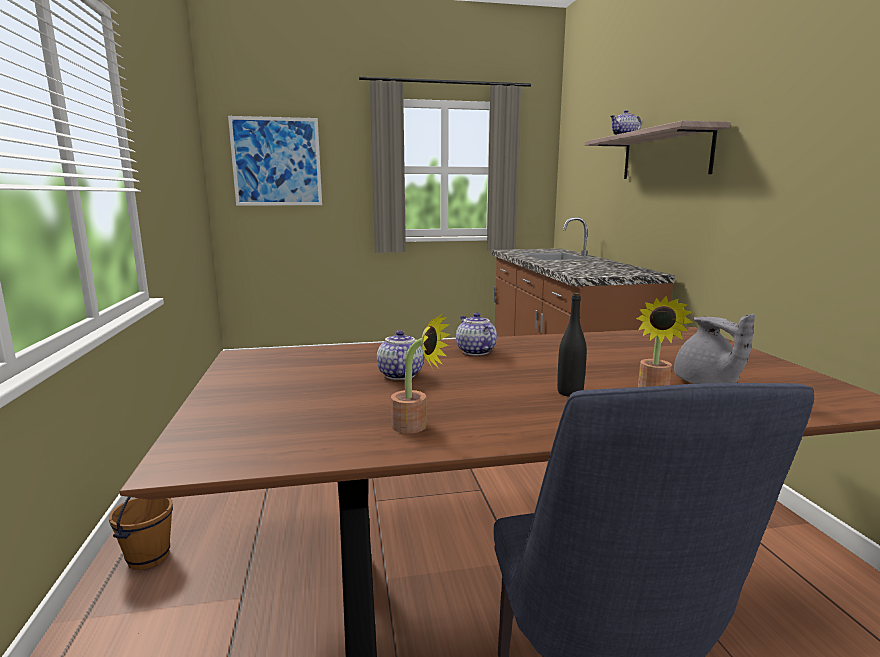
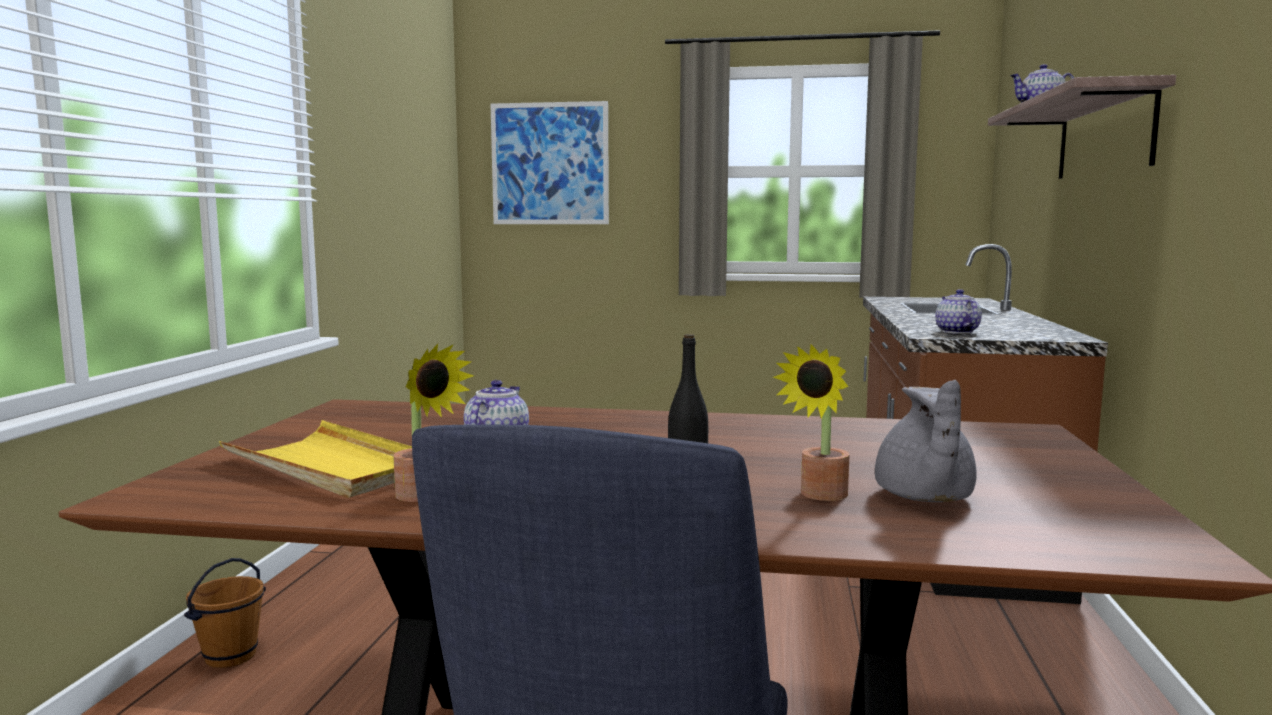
camera: 20 degrees right, 5 degrees down
teapot [456,312,497,355] -> teapot moved to [935,289,982,334]
none -> yellow tray [219,420,412,498]

